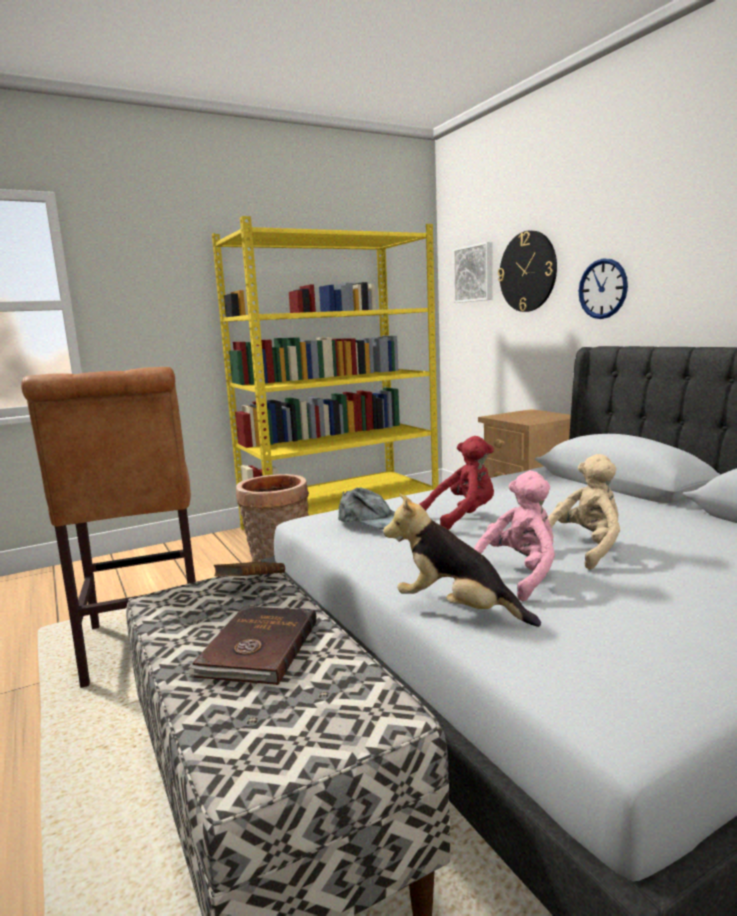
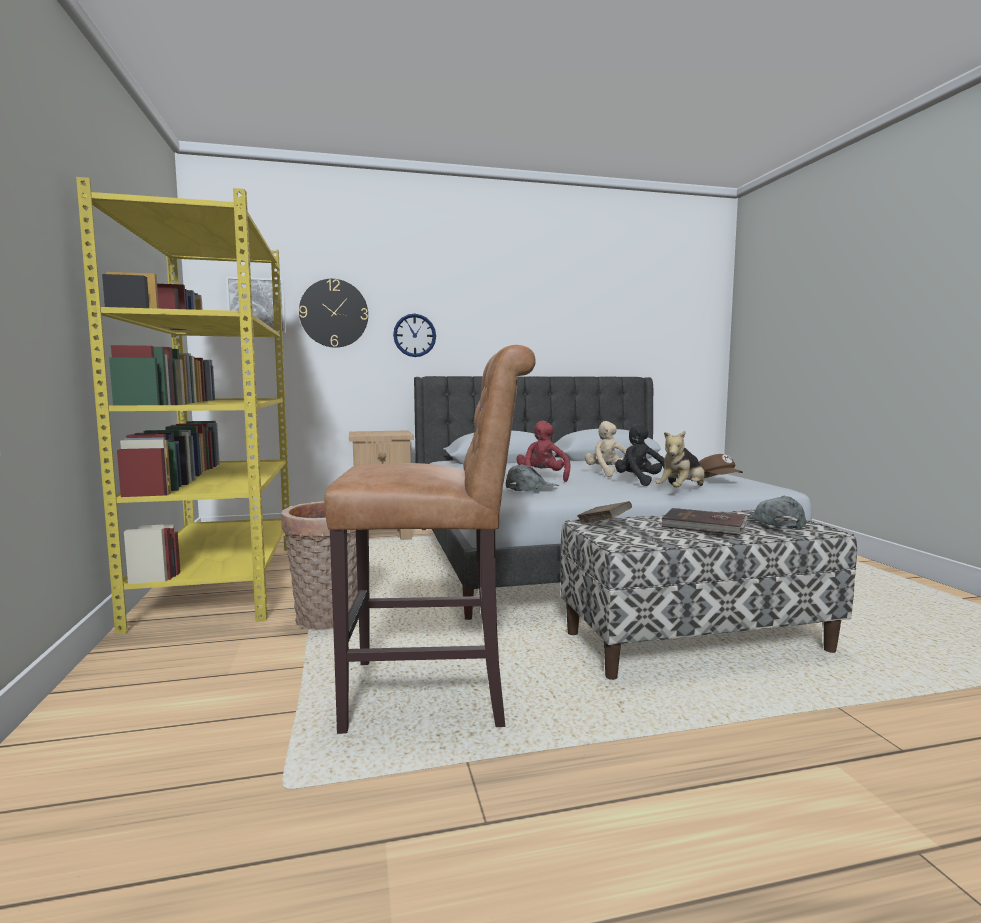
camera: 75 degrees left, 5 degrees down
pink plush toy [474,471,555,602] -> black plush toy [615,424,676,486]
none -> brown cap [699,454,743,478]
none -> grey cap [750,496,806,529]

